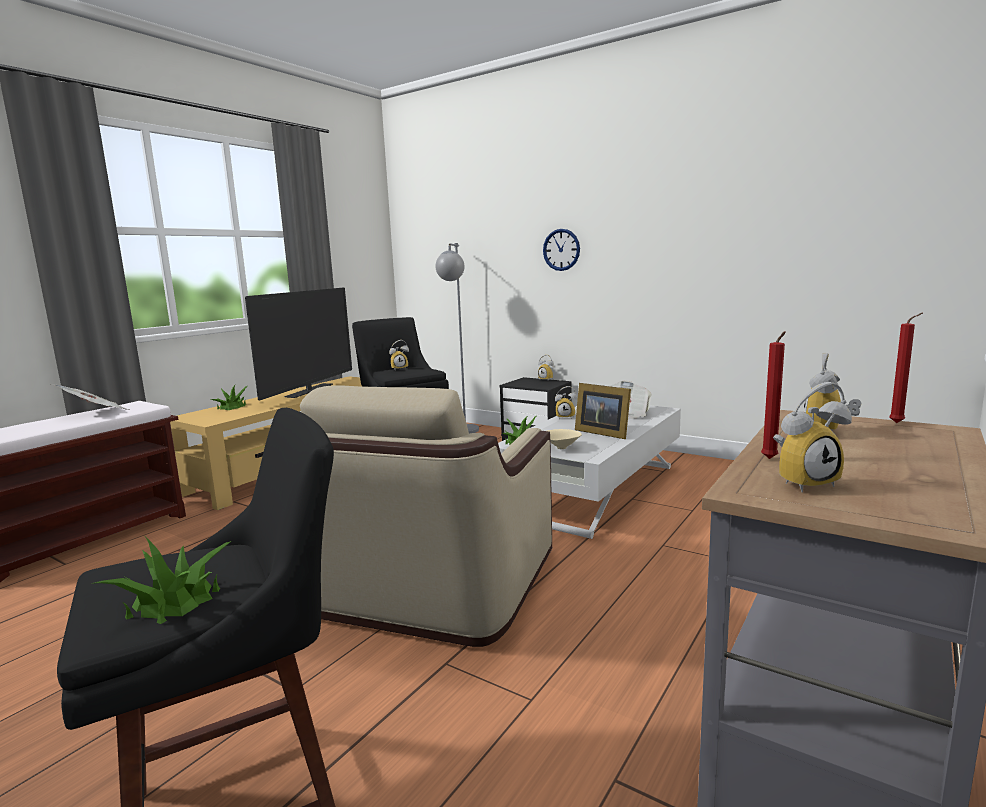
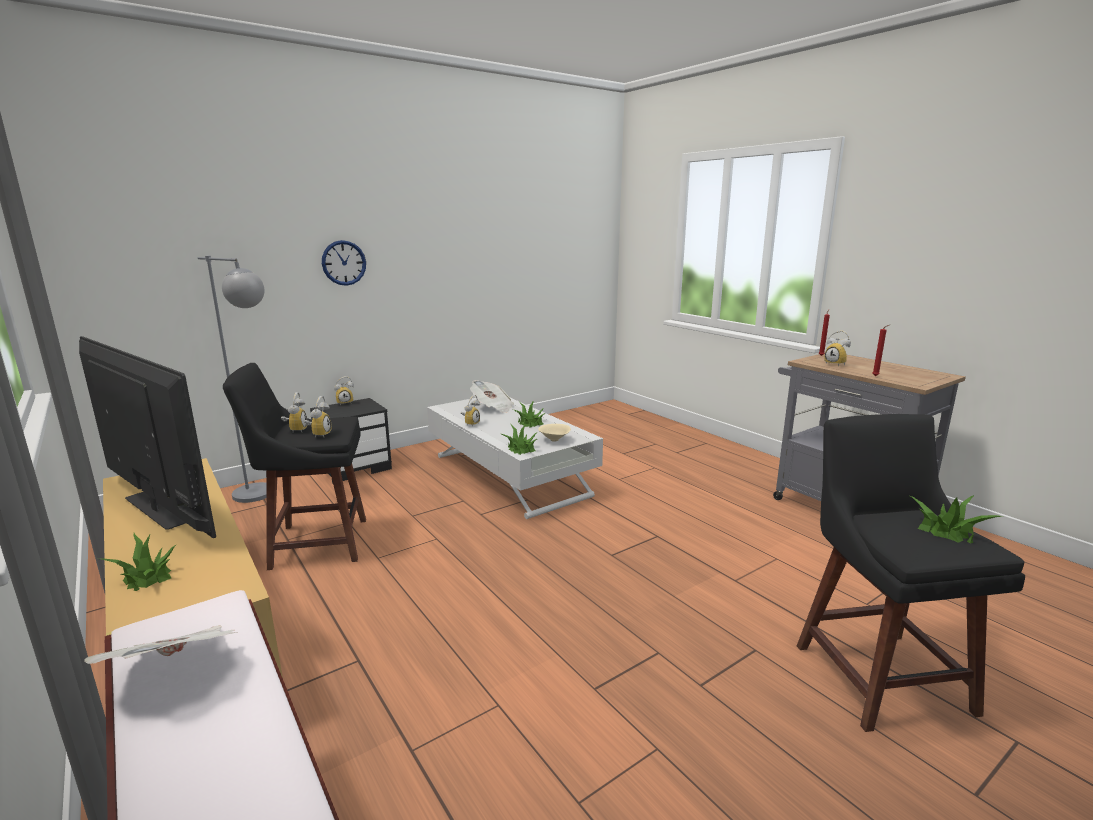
camera: 70 degrees left, 5 degrees up
beige armchair [268,385,552,647] -> none
picture frame [575,383,631,439] -> potted plant [514,400,545,428]
alarm clock [773,382,852,493] -> alarm clock moved to [304,396,332,437]

